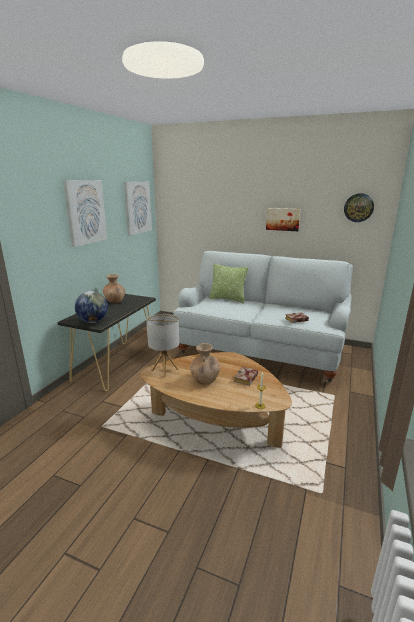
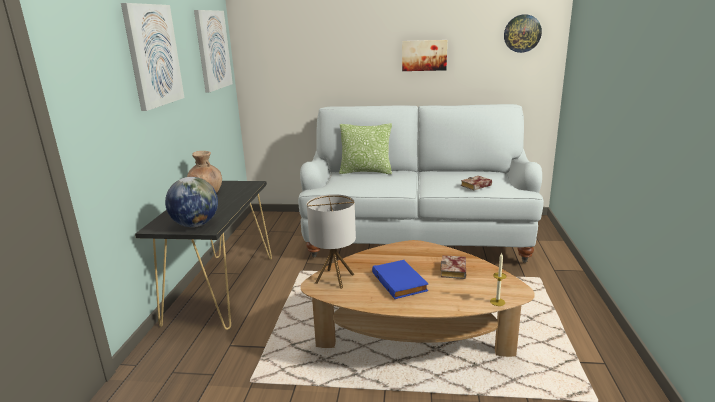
camera: 15 degrees left, 0 degrees up
brown vase [190,343,220,385] -> blue book [372,260,428,299]

